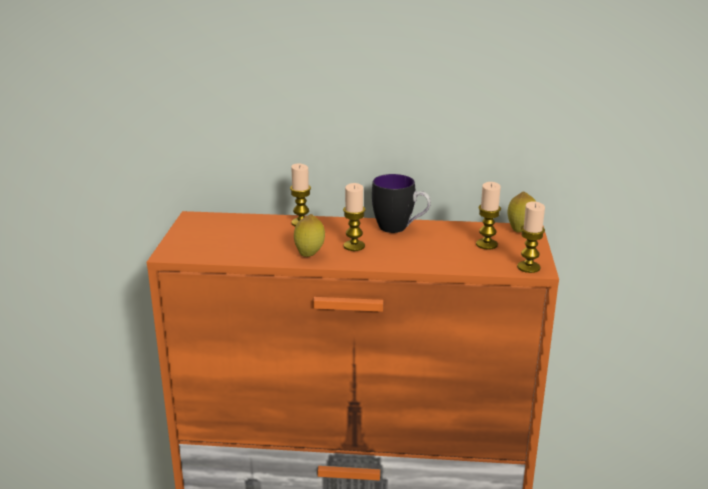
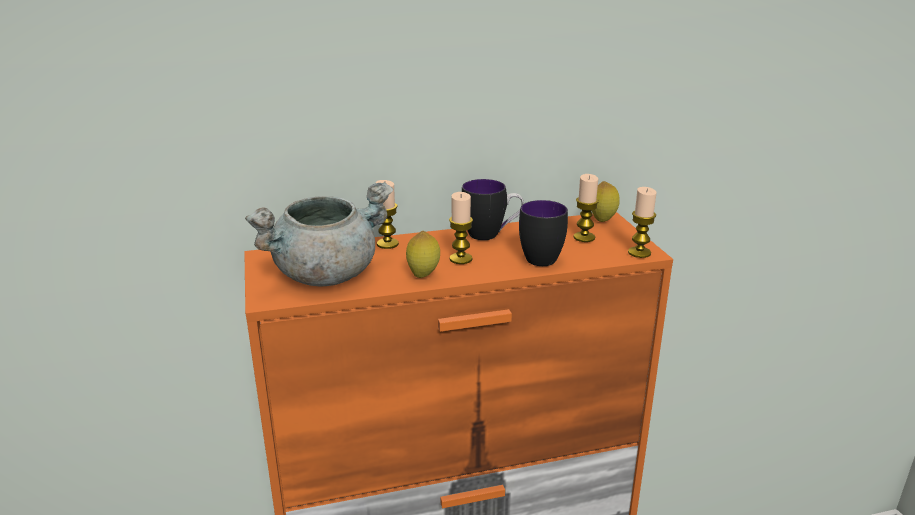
camera: 20 degrees left, 0 degrees up
none -> grey cooking pot [245,182,393,286]
none -> mug [519,200,568,266]

